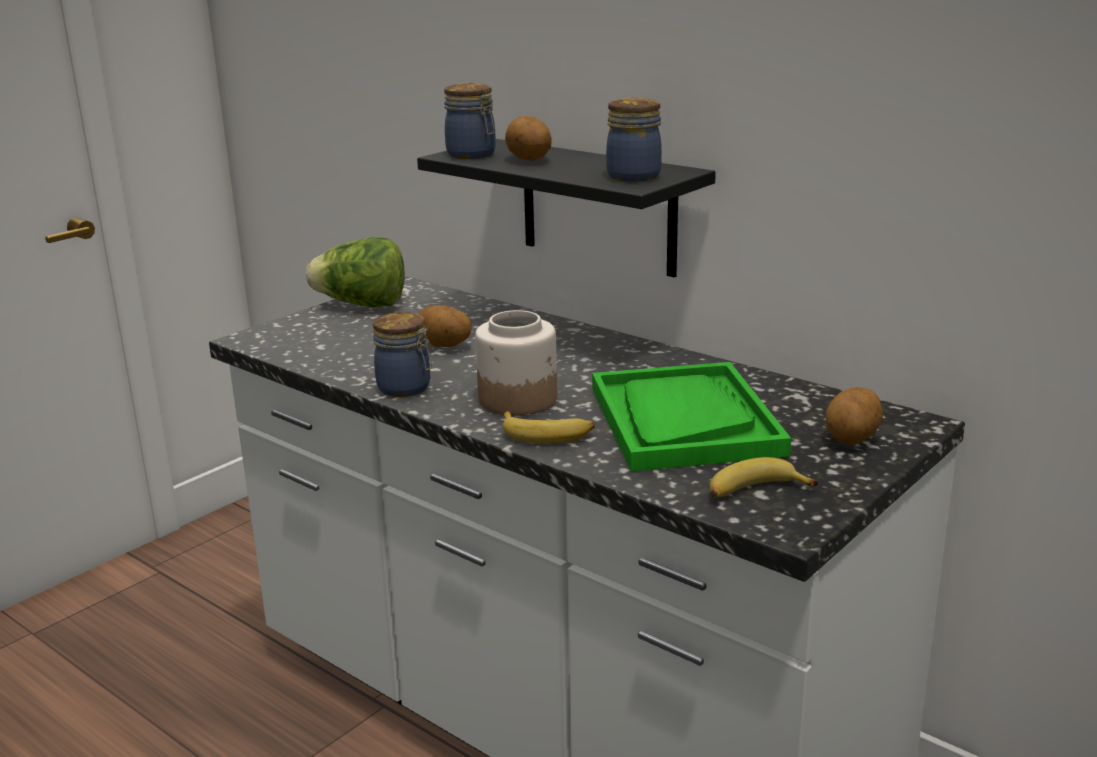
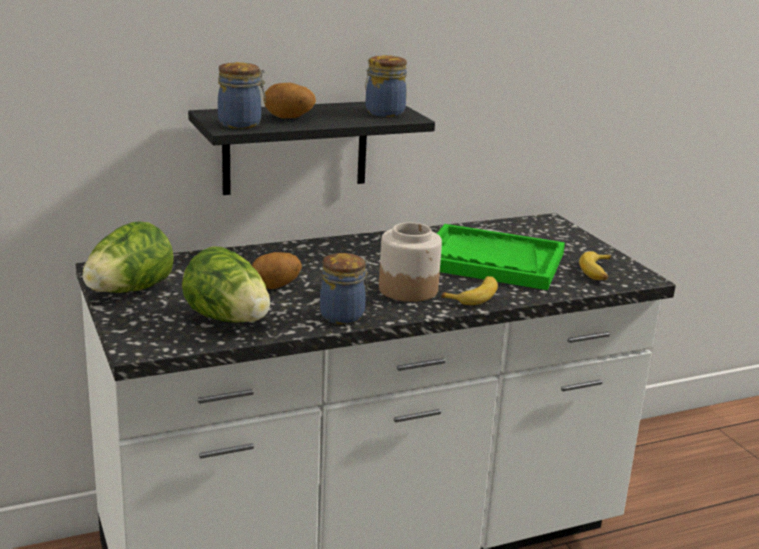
camera: 65 degrees left, 0 degrees up
potato [826,387,883,445] -> none
none -> lettuce [182,246,270,322]

